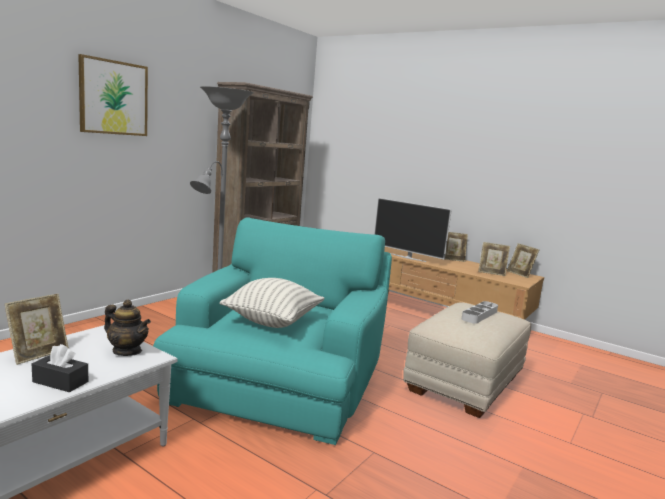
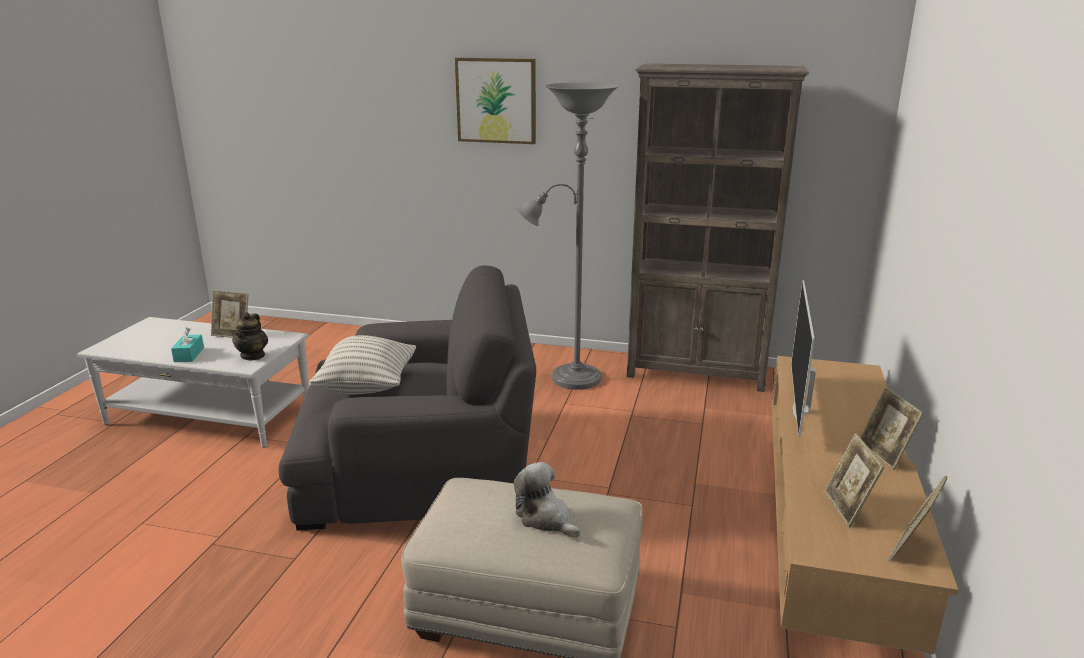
camera: 70 degrees right, 10 degrees up
black tissue box [32,344,88,392] -> turquoise tissue box [171,328,204,362]
turquoise armchair [153,217,392,445] -> grey armchair [279,265,536,530]
grey tray [462,301,498,324] -> plush toy [514,462,580,538]

